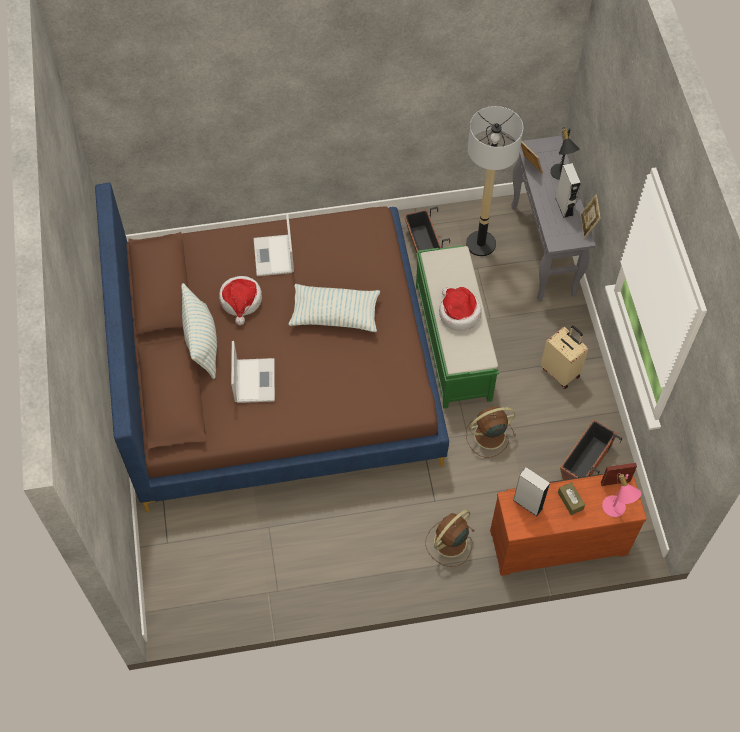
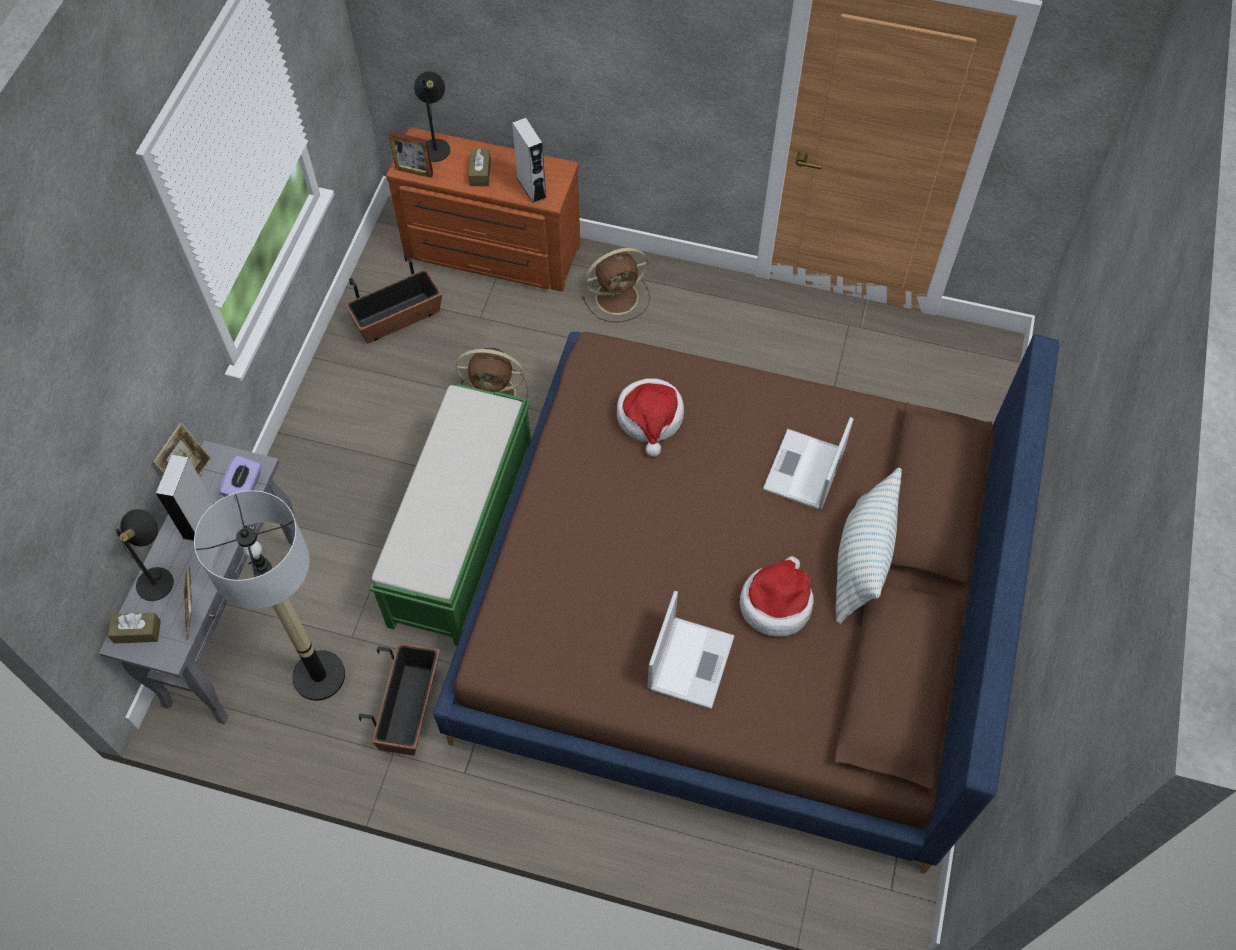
camera: 155 degrees left, 0 degrees up
pillow [288,284,380,332] -> none
hat [439,287,482,331] -> hat moved to [617,379,684,457]
beige suitcase [541,325,588,389] -> none
pink table lamp [602,473,641,517] -> black table lamp [414,72,450,162]
none -> brown tissue box [108,613,161,644]
none -> purple tissue box [219,455,261,497]

